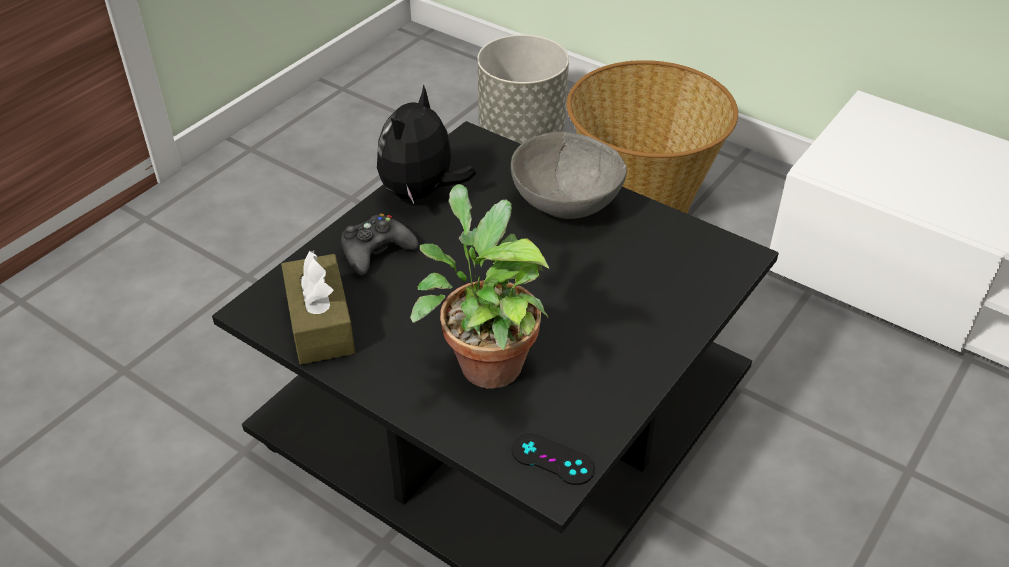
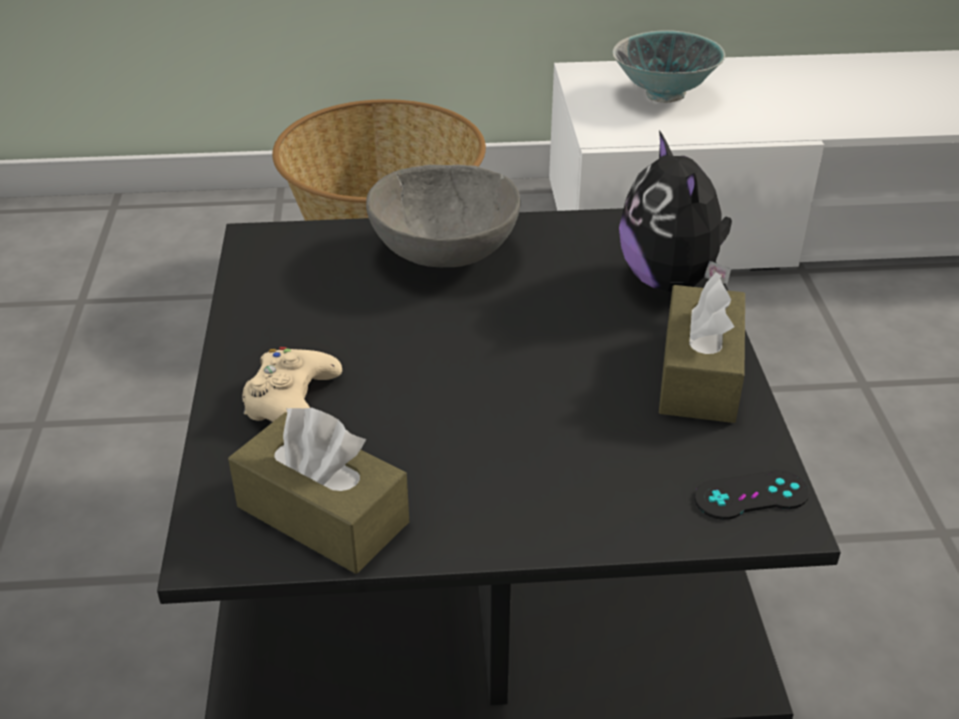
camera: 40 degrees left, 5 degrees down
black game controller [341,214,418,275] -> beige game controller [243,347,342,422]
plush toy [377,84,476,205] -> plush toy moved to [619,130,732,291]
potted plant [410,184,549,389] -> none
grey planter [477,35,569,144] -> none
none -> bowl [612,30,725,103]
none -> brown tissue box [659,272,745,423]

